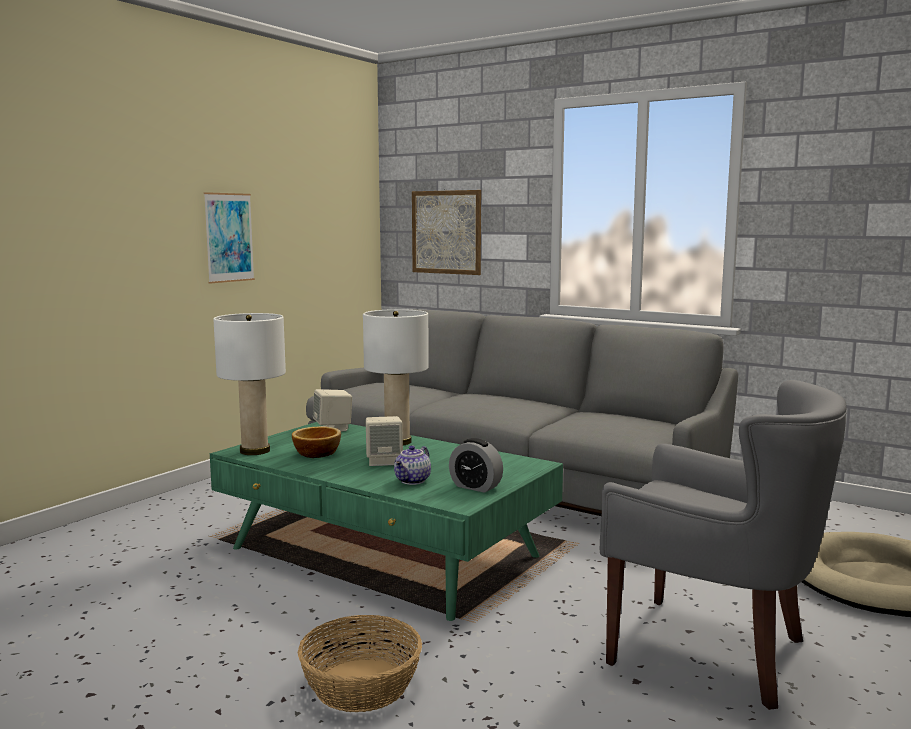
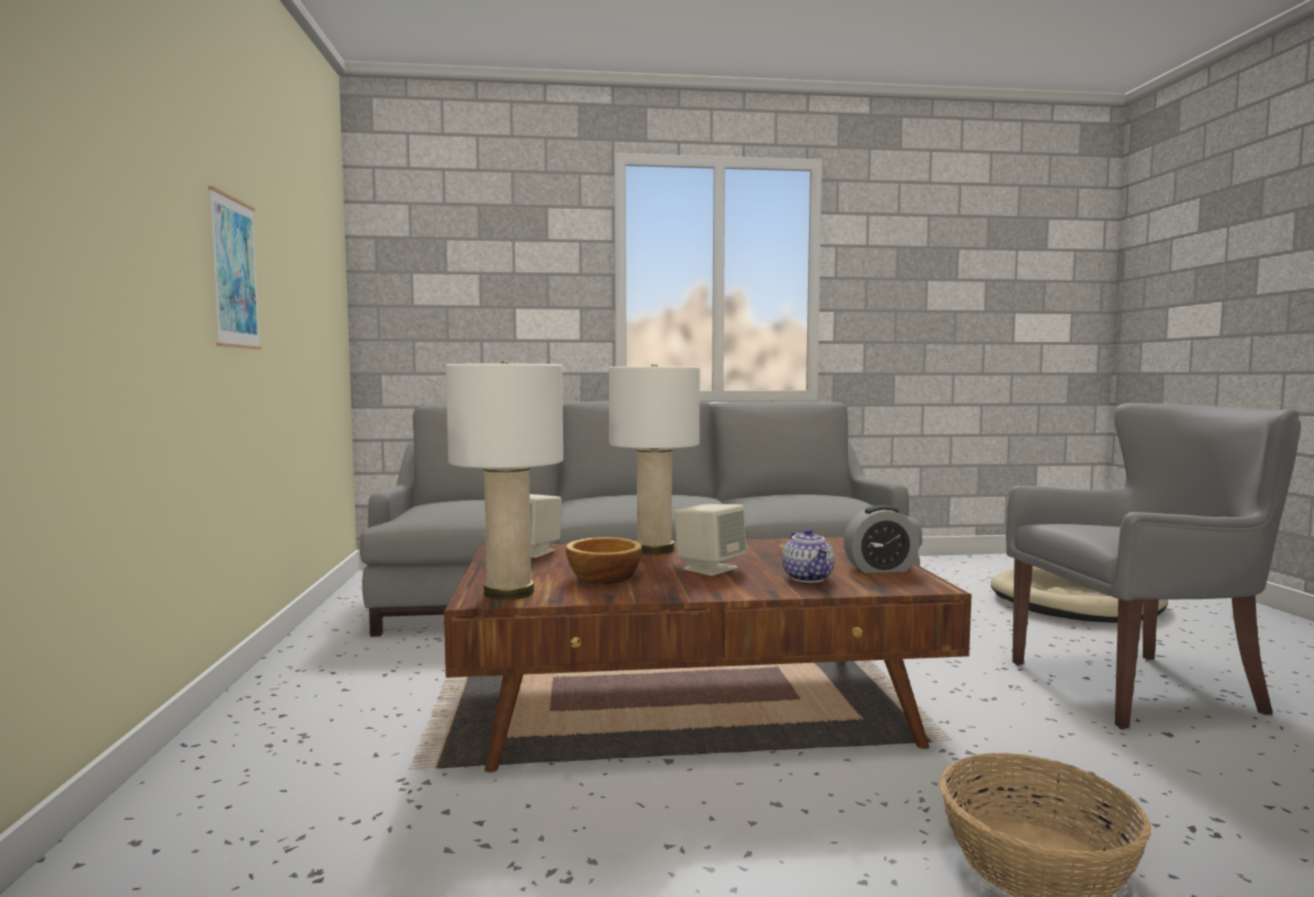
camera: 40 degrees left, 5 degrees down
green coffee table [210,422,563,621] -> brown coffee table [444,537,972,772]
picture [412,189,481,275] -> none

